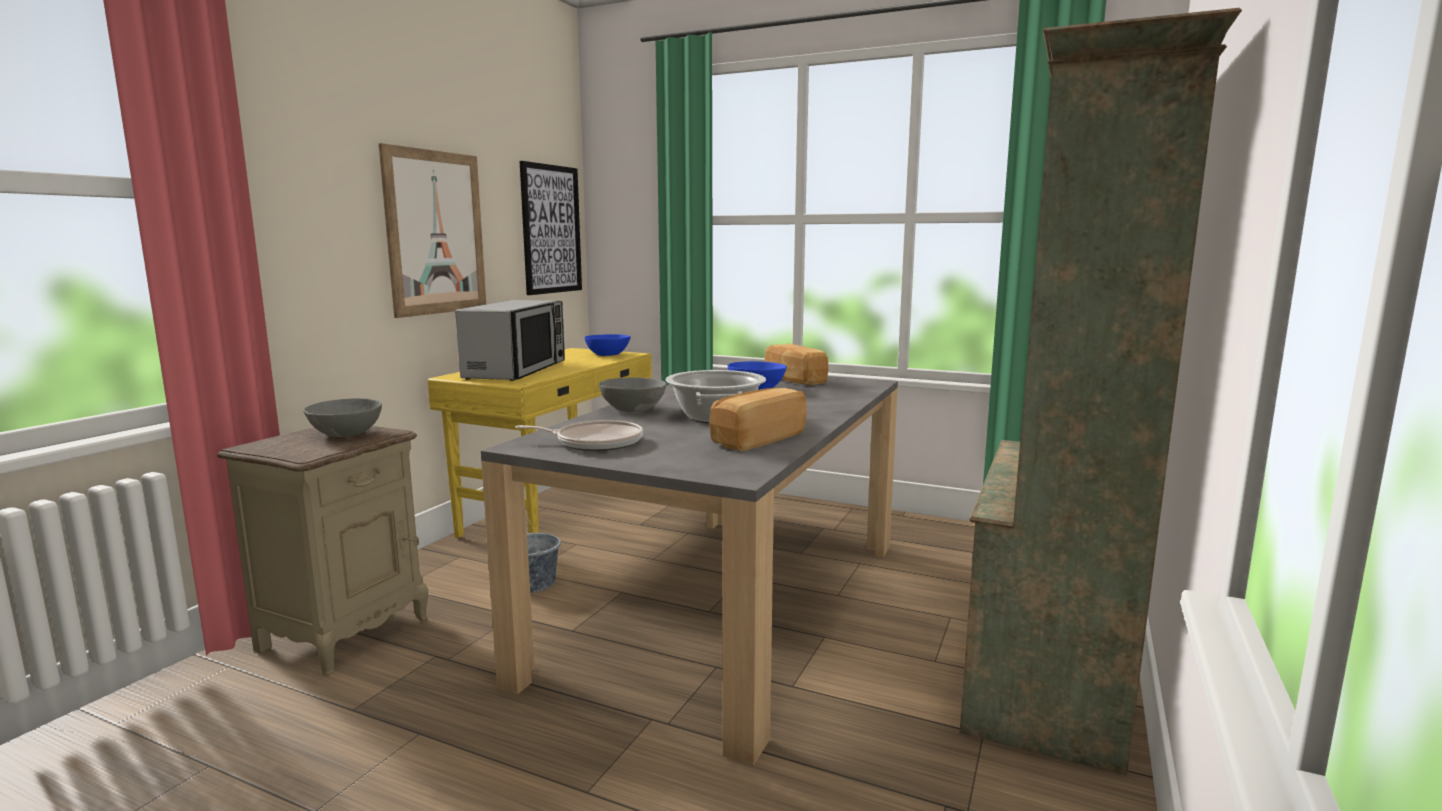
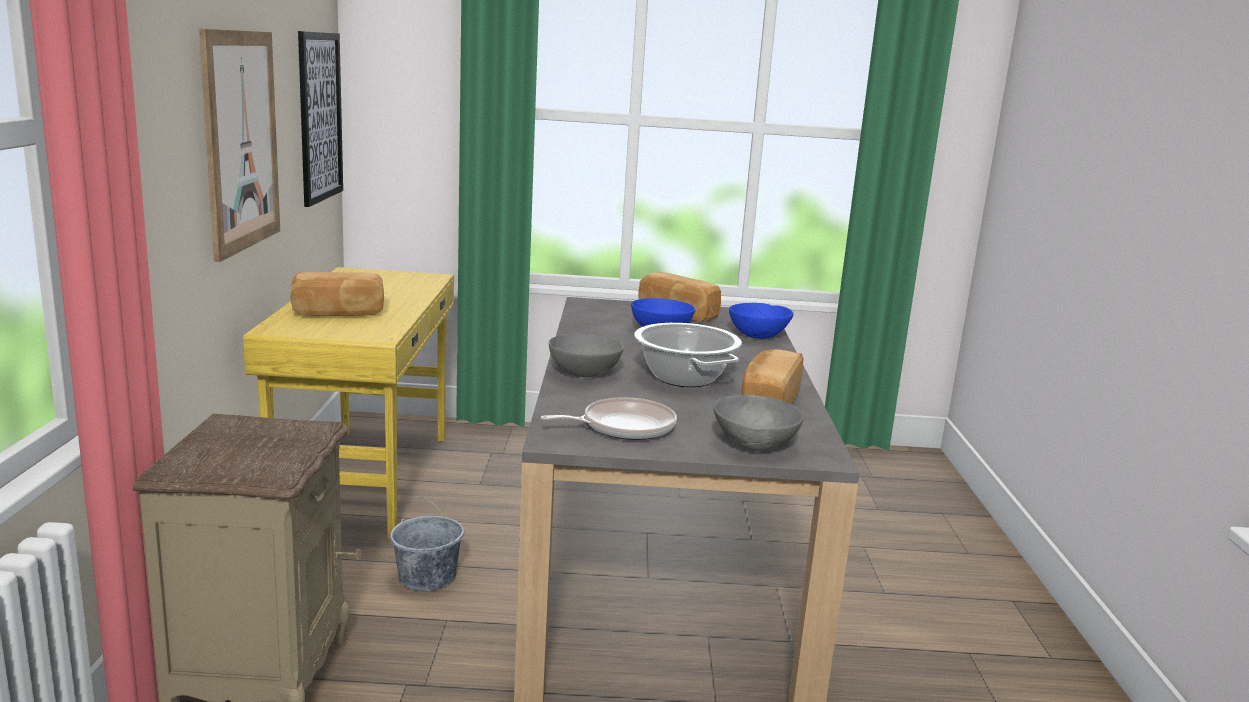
camera: 25 degrees left, 5 degrees up
grey bowl [303,398,382,437] -> grey bowl moved to [714,395,803,452]
microwave [455,300,565,381] -> bread [290,272,384,316]
blue bowl [584,334,631,356] -> blue bowl moved to [729,303,794,339]
green bookcase [960,8,1242,776] -> none

